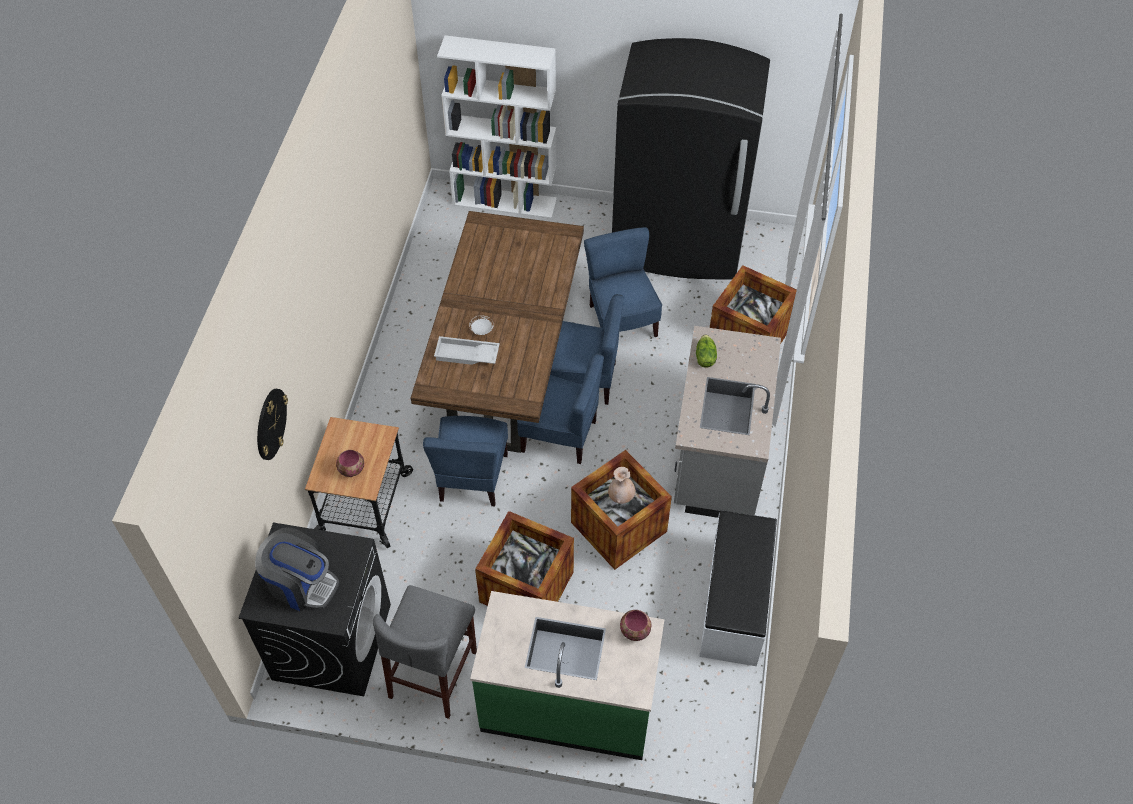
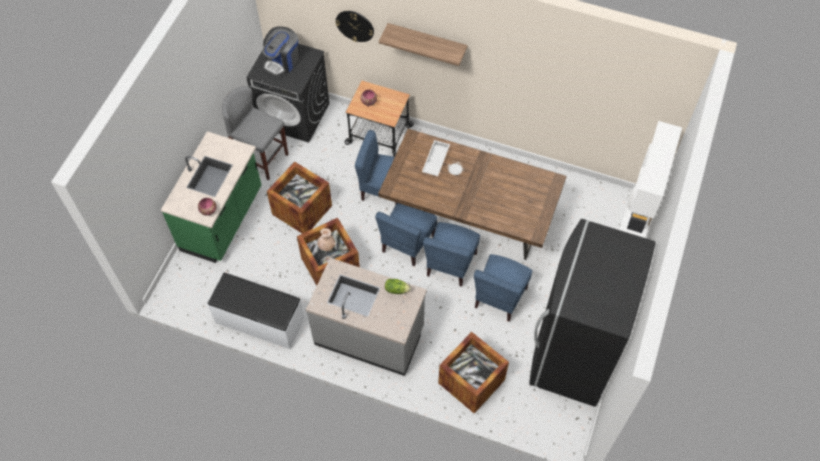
camera: 100 degrees right, 5 degrees up
blue chair [584,227,662,337] -> blue chair turned 120 degrees clockwise [474,254,532,322]
none -> shelf [379,23,468,66]

